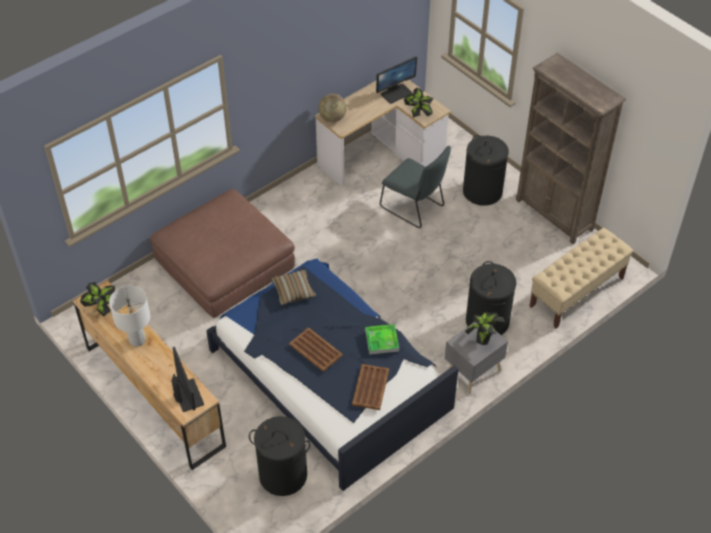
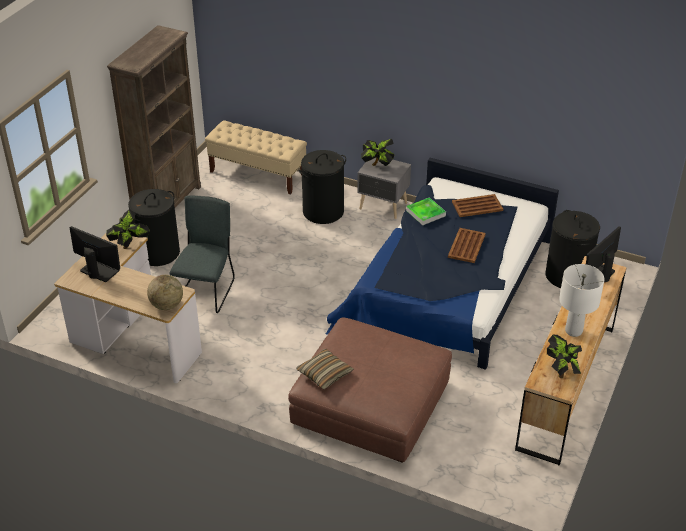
camera: 115 degrees left, 10 degrees down
pillow [271,270,316,305] -> pillow moved to [296,349,354,389]

